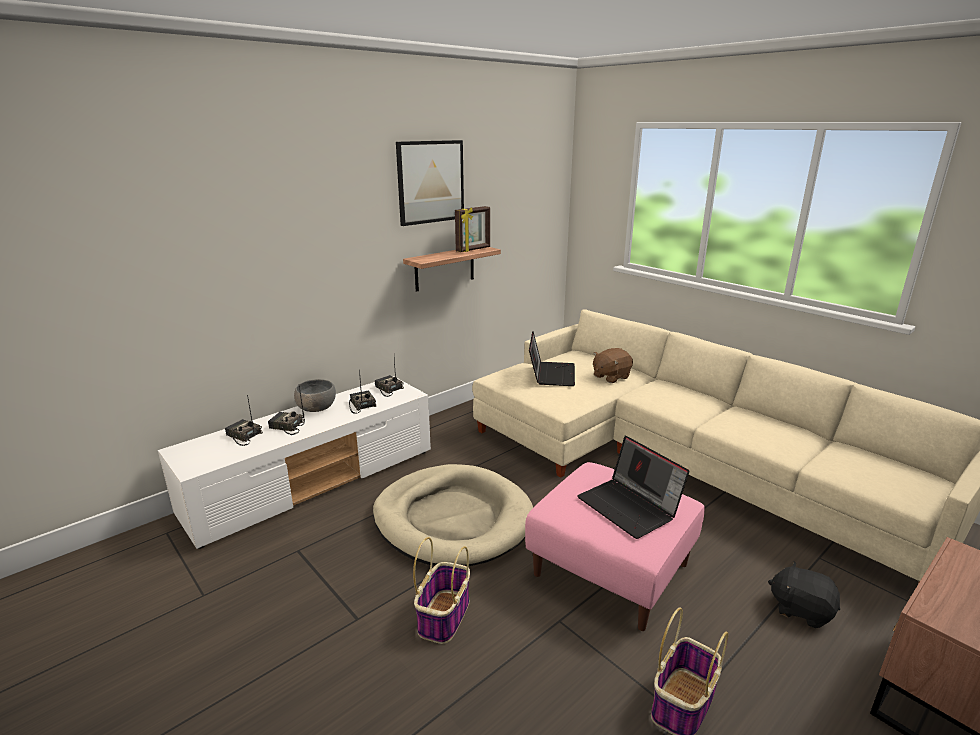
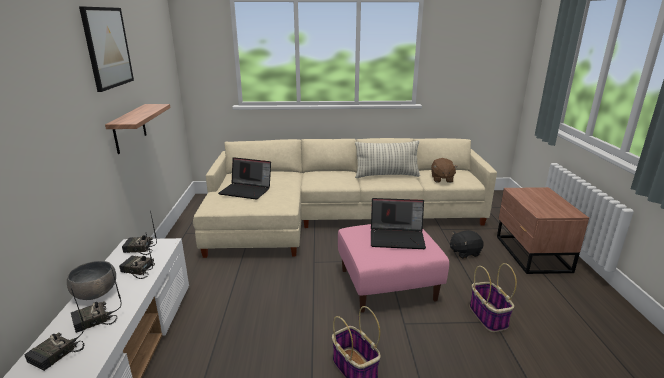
camera: 50 degrees left, 0 degrees up
radio [225,395,263,446] -> radio turned 45 degrees counterclockwise [24,288,85,371]
beige dog bed [373,464,533,566] -> none
picture frame [455,206,490,252] -> none
laptop [529,331,575,386] -> laptop turned 150 degrees clockwise [218,157,271,200]
brown plush toy [593,348,633,383] -> brown plush toy moved to [431,158,458,183]
none -> pillow [355,141,420,178]

